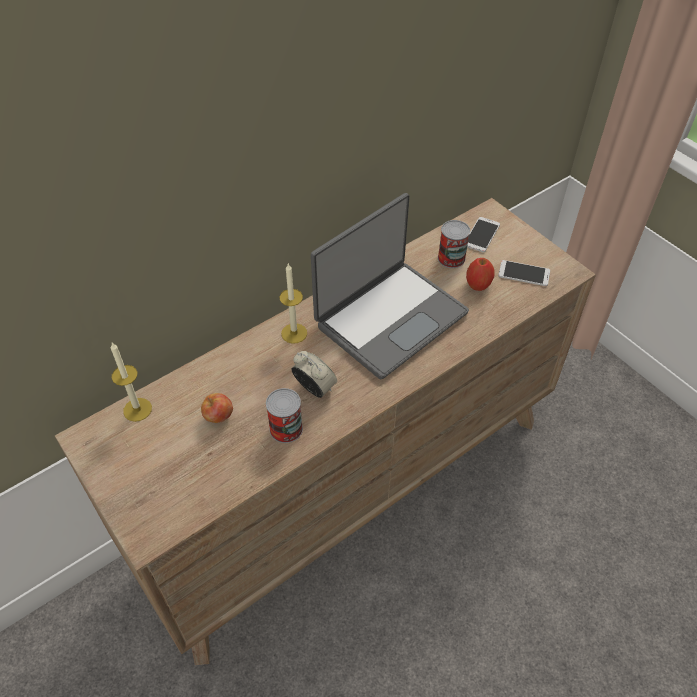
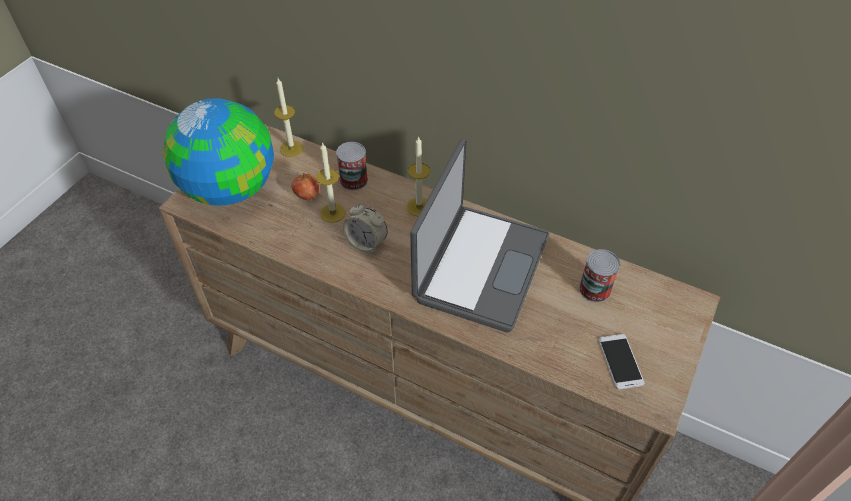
camera: 65 degrees right, 0 degrees up
can [266,388,303,443] -> can moved to [336,142,368,190]
alarm clock [292,351,337,398] -> alarm clock turned 105 degrees clockwise [343,202,388,254]
laptop [311,193,469,379] -> laptop turned 90 degrees counterclockwise [410,138,549,333]
apple [466,258,495,291] -> none
phone [467,217,500,252] -> none
none -> globe [163,98,274,206]
none -> candle [316,142,345,223]

